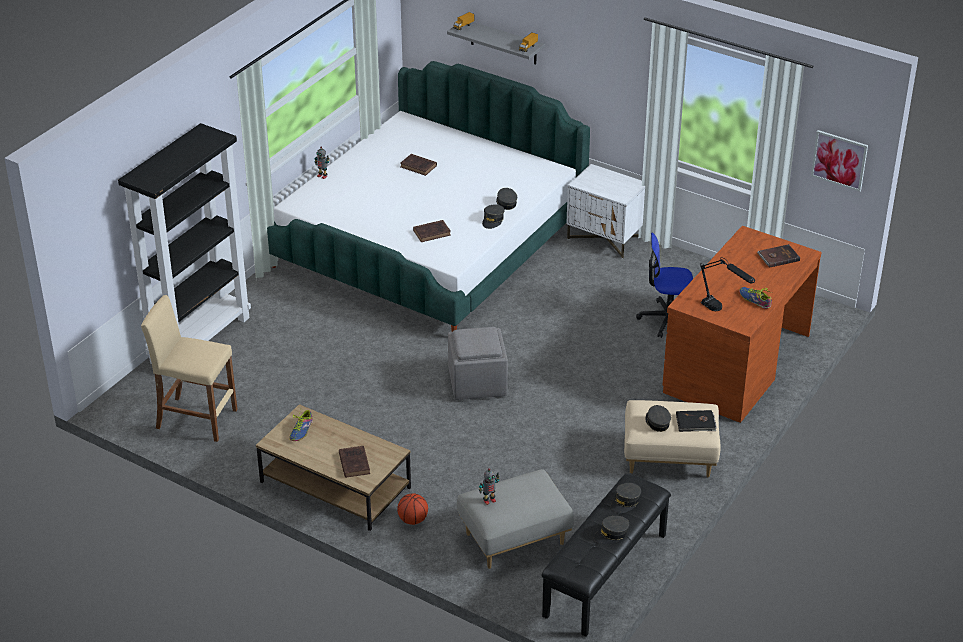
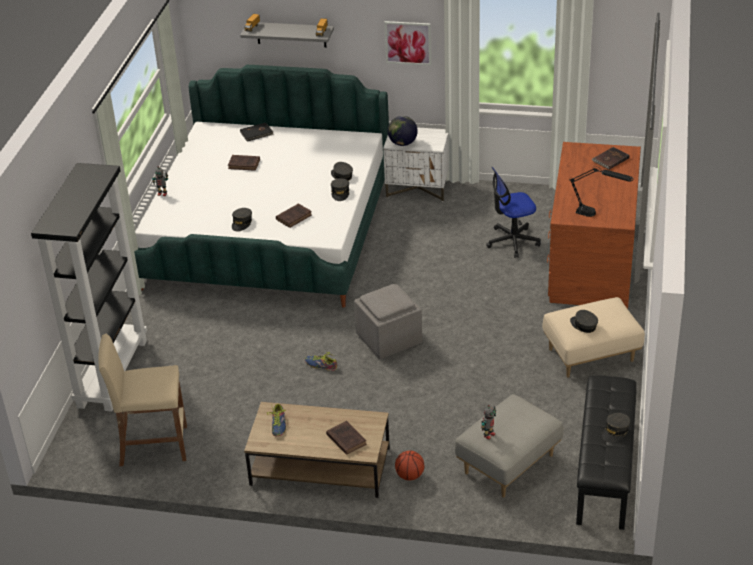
camera: 20 degrees left, 0 degrees up
grey cap [611,483,641,513] -> grey cap moved to [232,208,252,232]
black book [676,410,717,432] -> black book moved to [240,123,274,141]
shoe [739,287,772,309] -> shoe moved to [305,352,337,371]
picture [811,130,868,192] -> picture moved to [384,21,431,66]
none -> globe [388,116,418,146]

